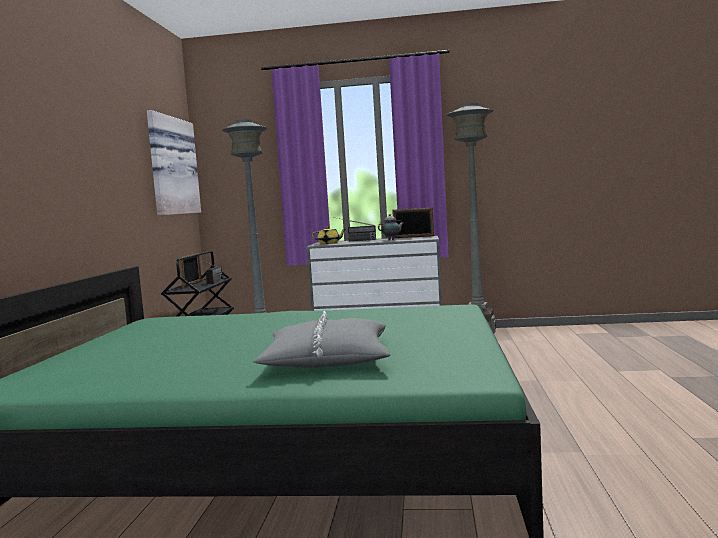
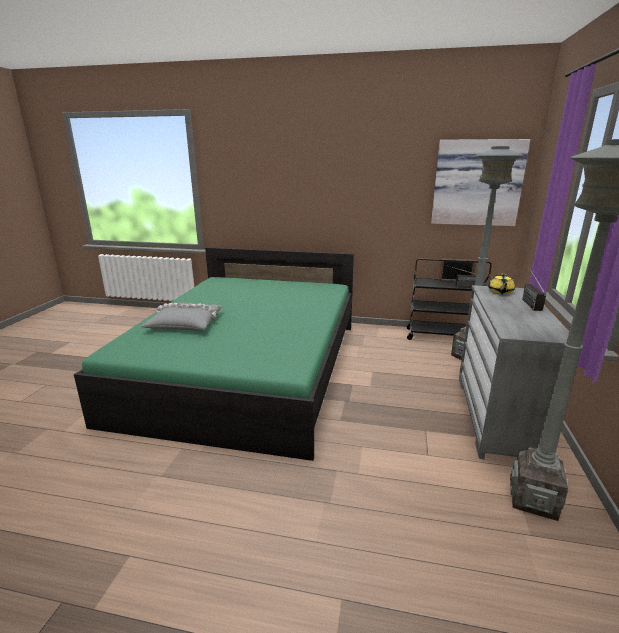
camera: 95 degrees right, 15 degrees up
teapot [378,214,404,240] -> none
picture frame [392,207,434,238] -> none

